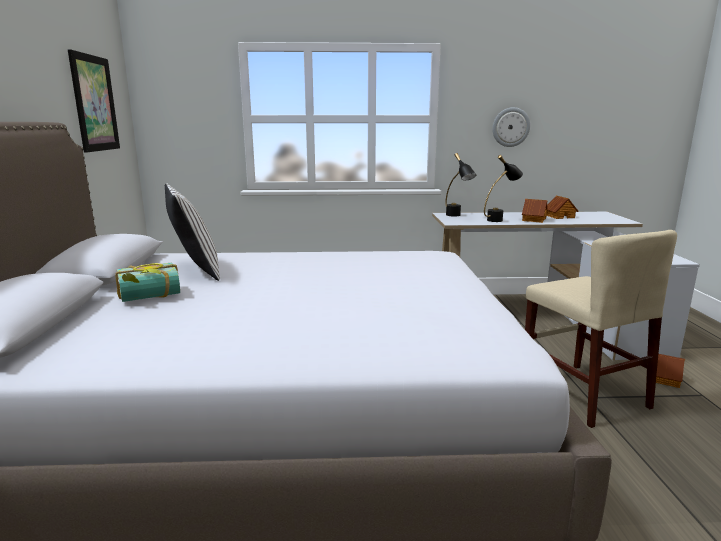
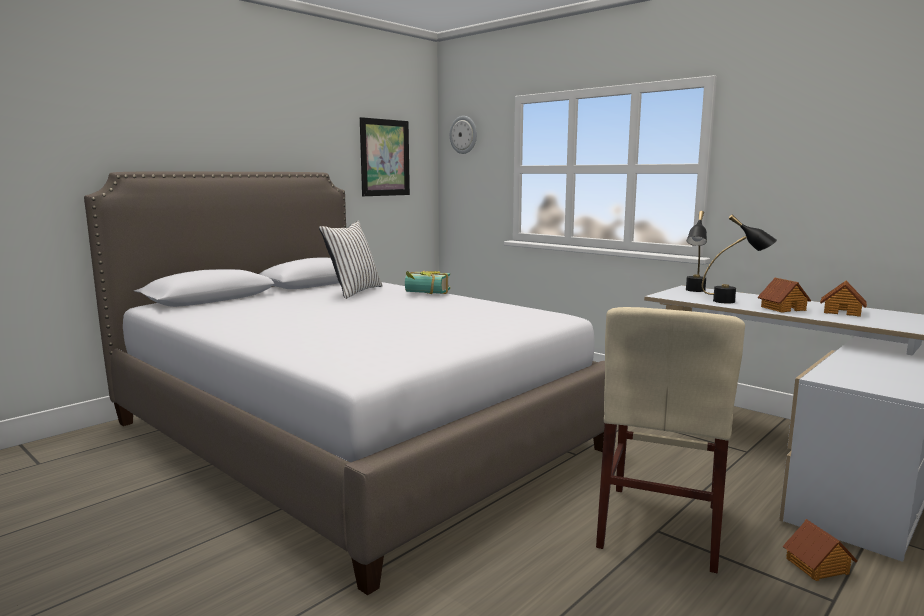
camera: 45 degrees right, 5 degrees down
book [115,262,180,302] -> book moved to [405,271,450,294]
wall clock [492,107,530,147] -> wall clock moved to [450,116,477,154]

